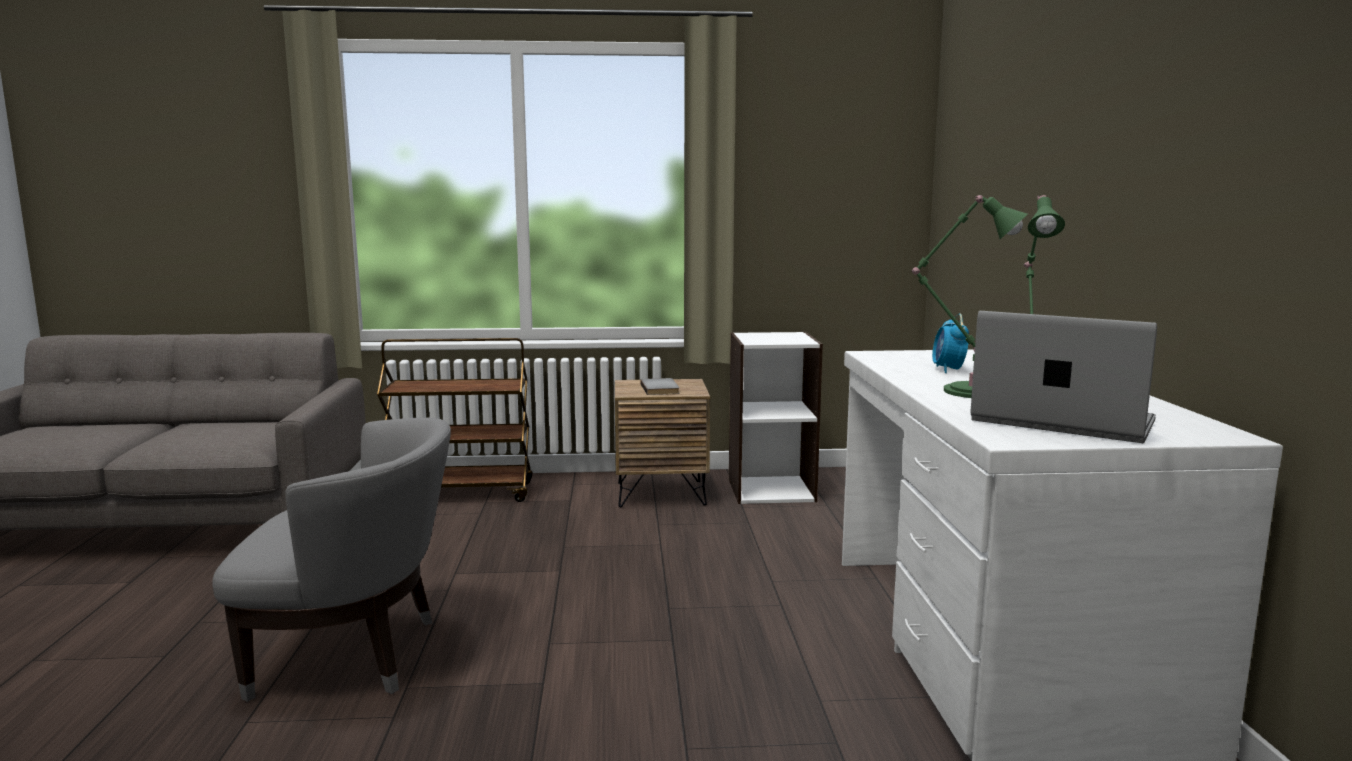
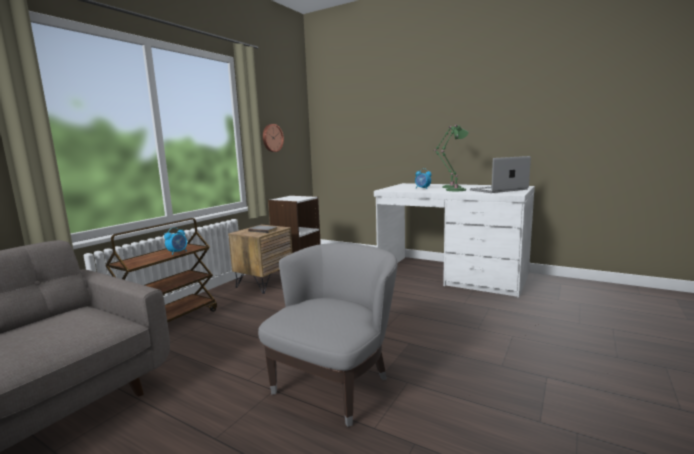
camera: 55 degrees left, 0 degrees up
none -> alarm clock [164,227,187,255]
none -> wall clock [263,124,284,152]

